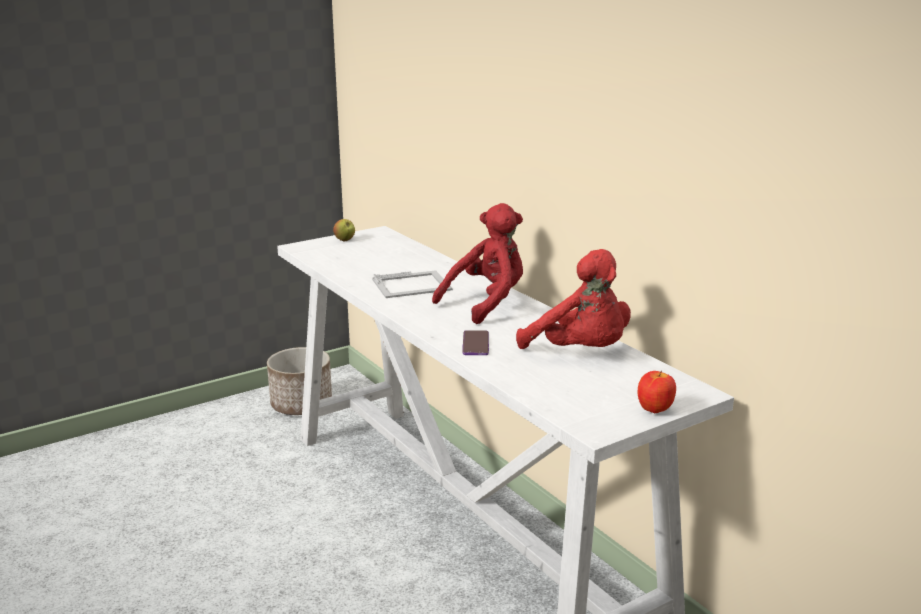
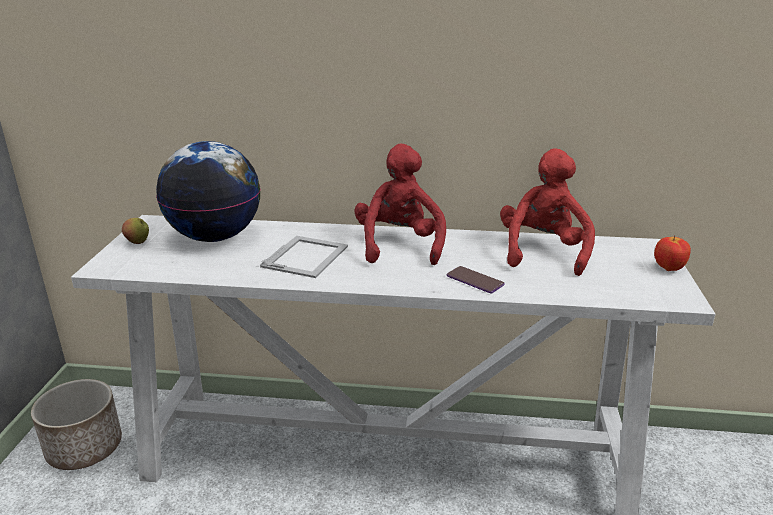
camera: 50 degrees left, 5 degrees up
red plush toy [516,249,631,349] -> red plush toy turned 75 degrees counterclockwise [500,148,595,276]
none -> globe [156,141,261,242]

